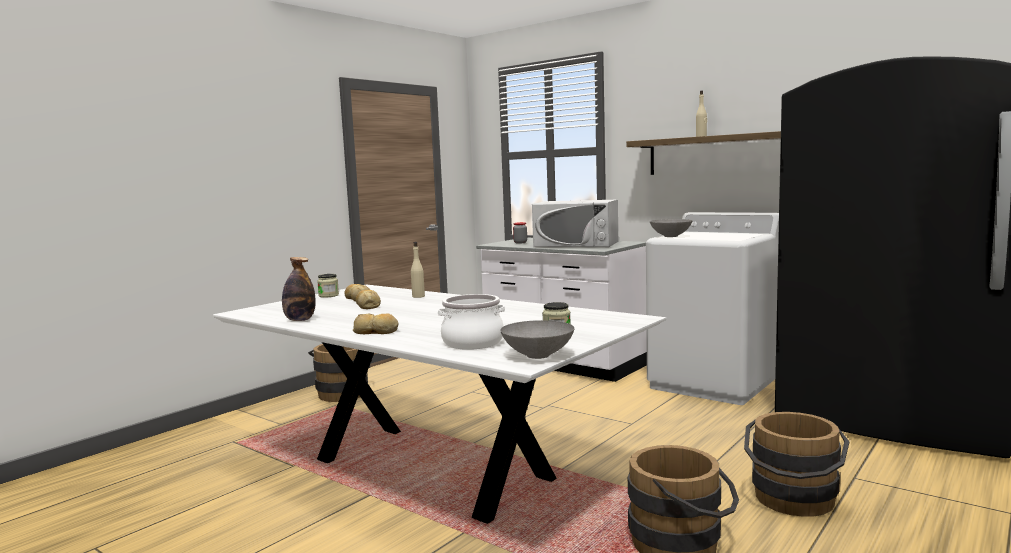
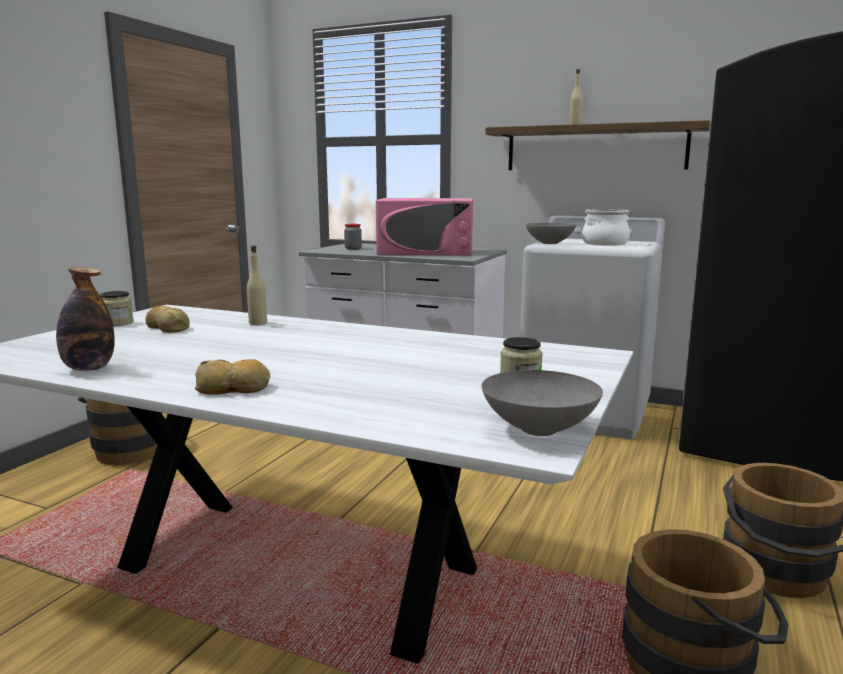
camera: 15 degrees left, 5 degrees up
bread [356,290,381,309] -> none
cooking pot [438,294,505,350] -> cooking pot moved to [582,209,630,246]
white microwave [532,200,618,247] -> pink microwave [376,198,473,256]

